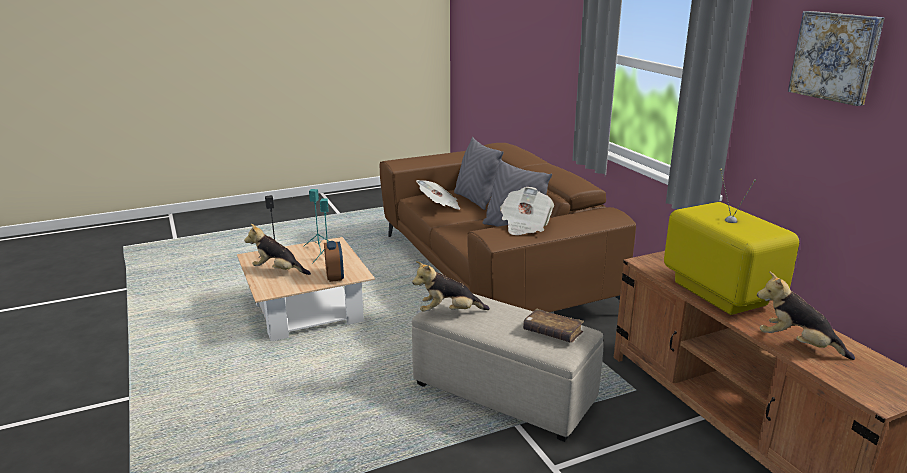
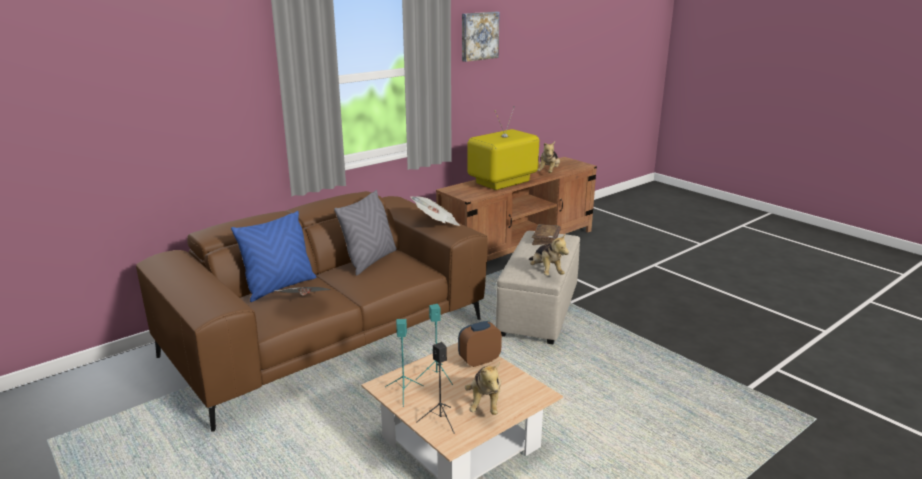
camera: 105 degrees left, 0 degrees up
grey pillow [454,137,504,210] -> blue pillow [231,211,316,302]

